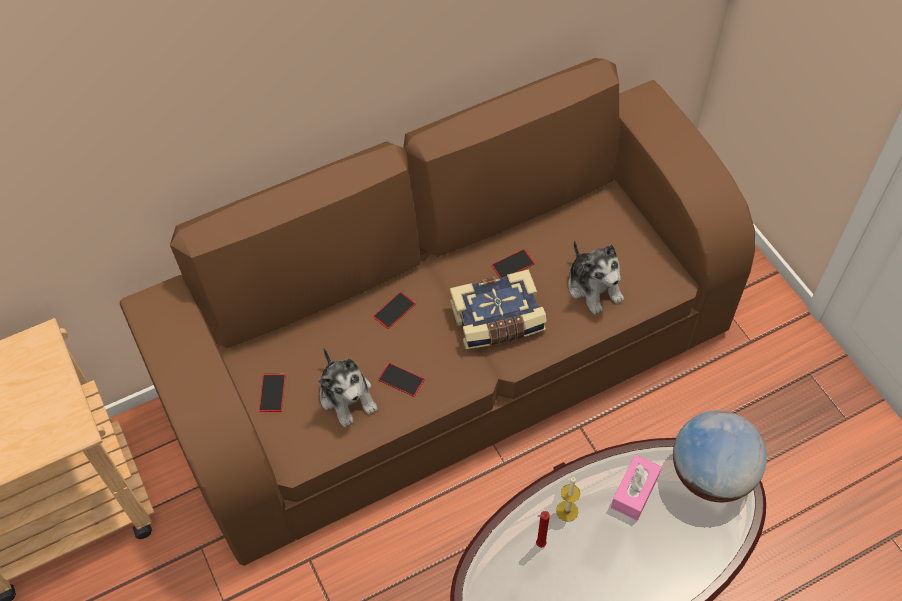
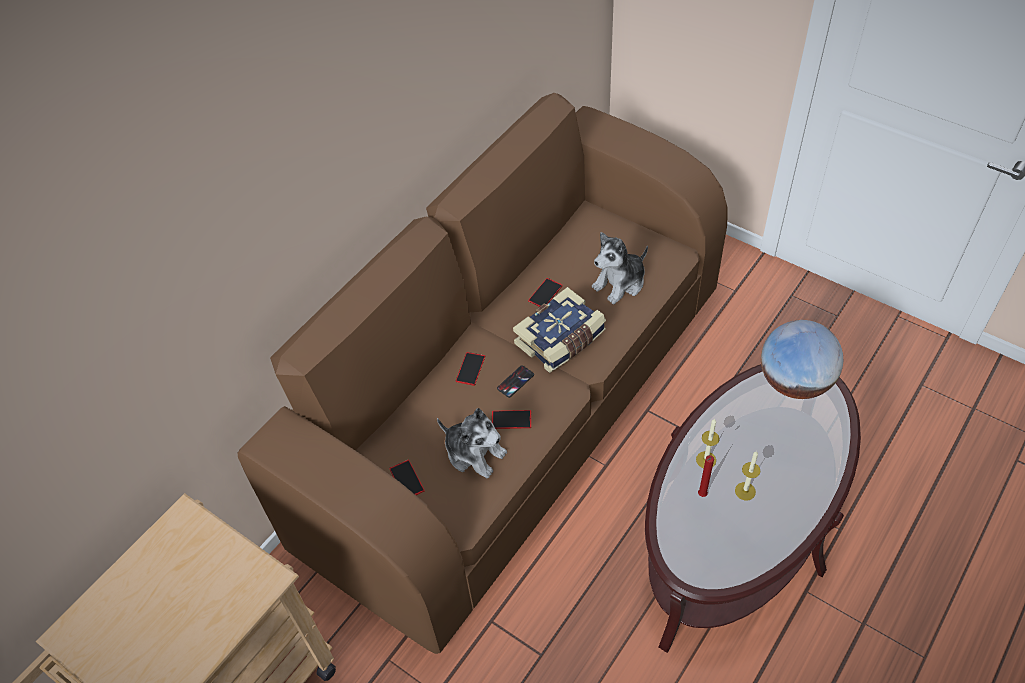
camera: 25 degrees left, 5 degrees down
plush toy [568,240,624,315] -> plush toy turned 105 degrees clockwise [592,232,648,304]
pink tissue box [611,454,662,520] -> none
none -> phone [497,365,534,398]
none -> candle [735,451,760,500]

